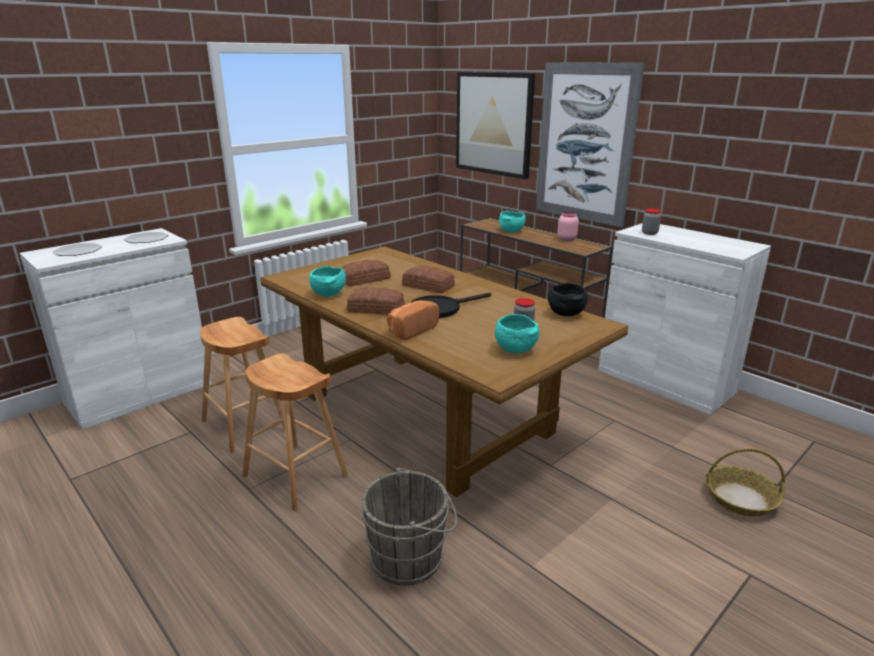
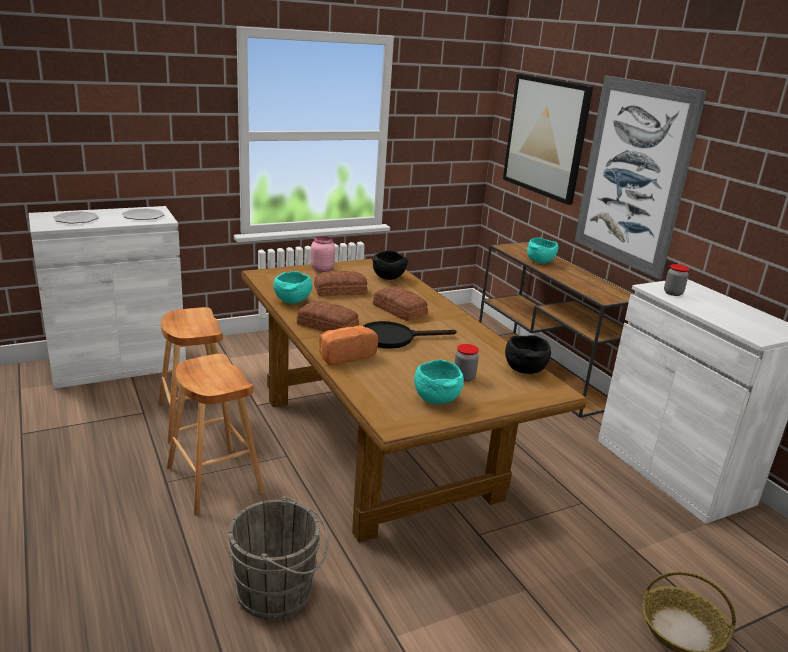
camera: 15 degrees right, 0 degrees up
pink jar [557,211,579,241] -> pink jar moved to [311,236,335,272]
none -> black bowl [372,251,409,280]

